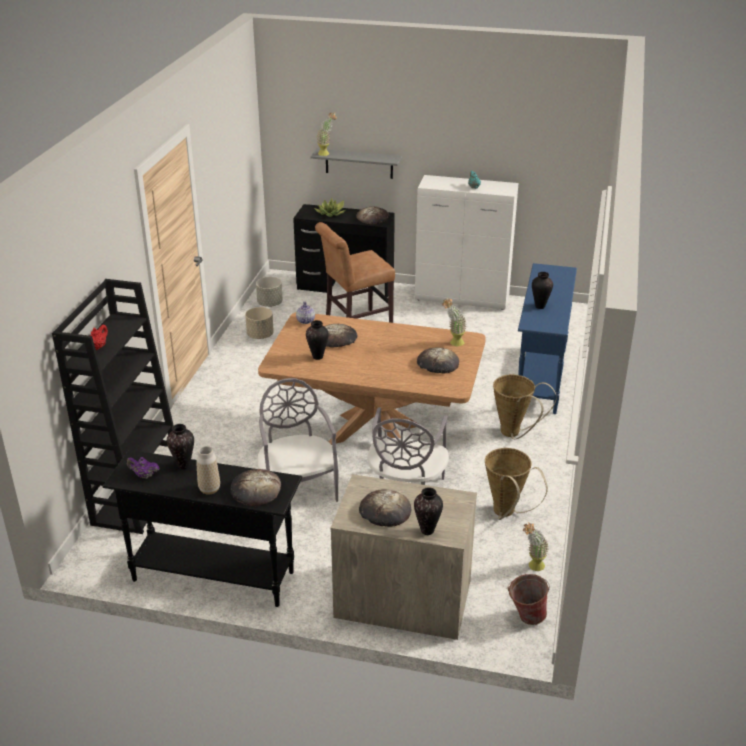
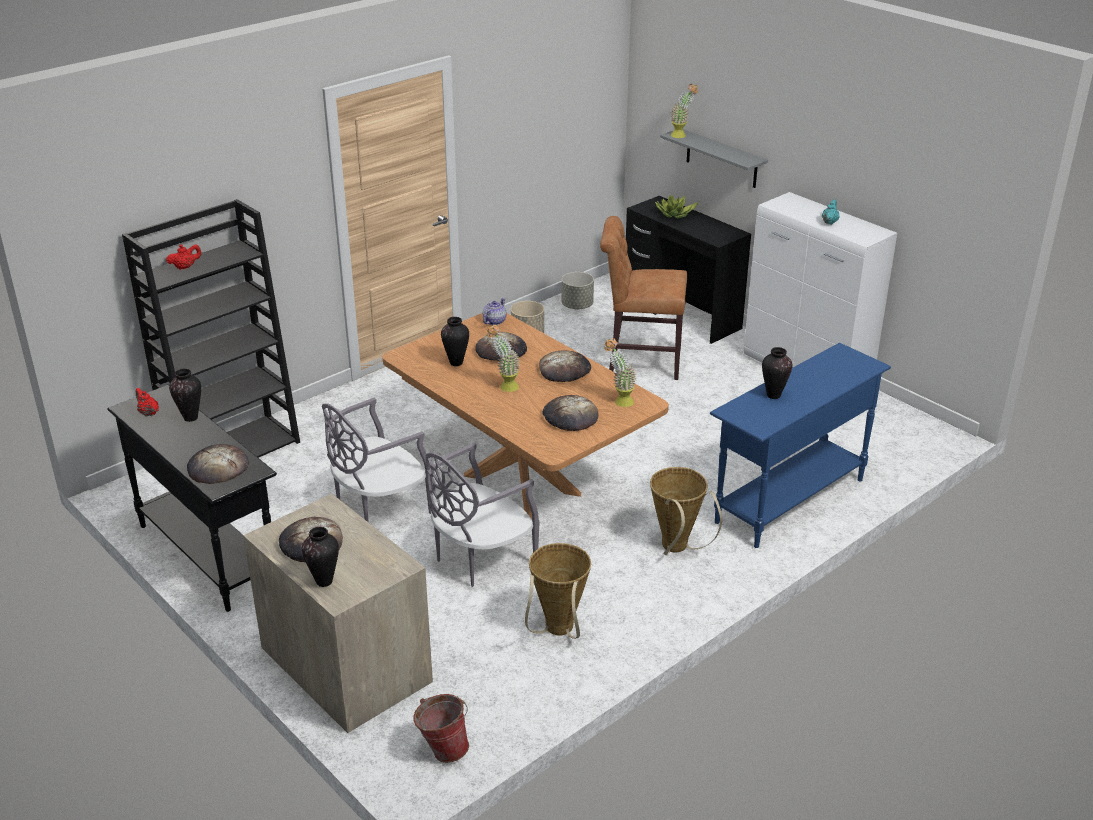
camera: 35 degrees right, 0 degrees up
purple teapot [127,457,159,479] -> red teapot [135,388,159,417]
vase [196,446,220,495] -> none
grey chair [257,378,339,502] -> grey chair turned 150 degrees counterclockwise [322,398,433,523]
bread [356,207,389,224] -> bread moved to [539,350,591,382]
potted plant [523,522,548,571] -> potted plant moved to [487,325,520,392]

